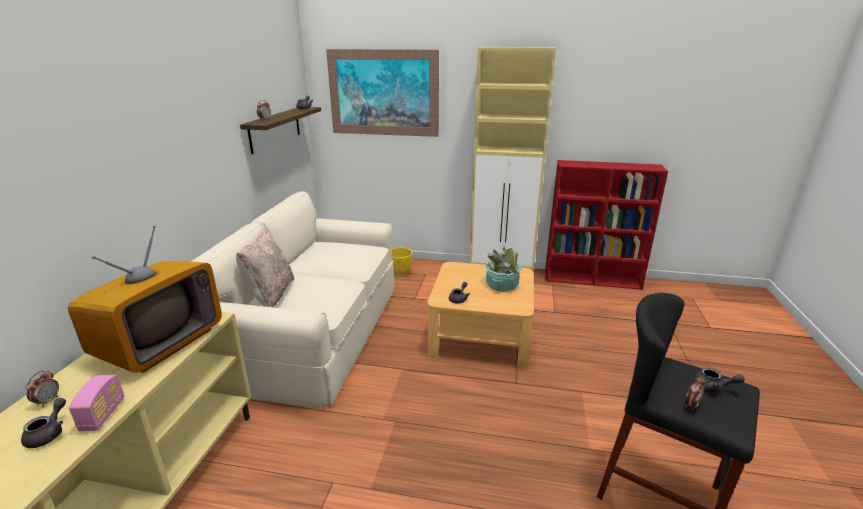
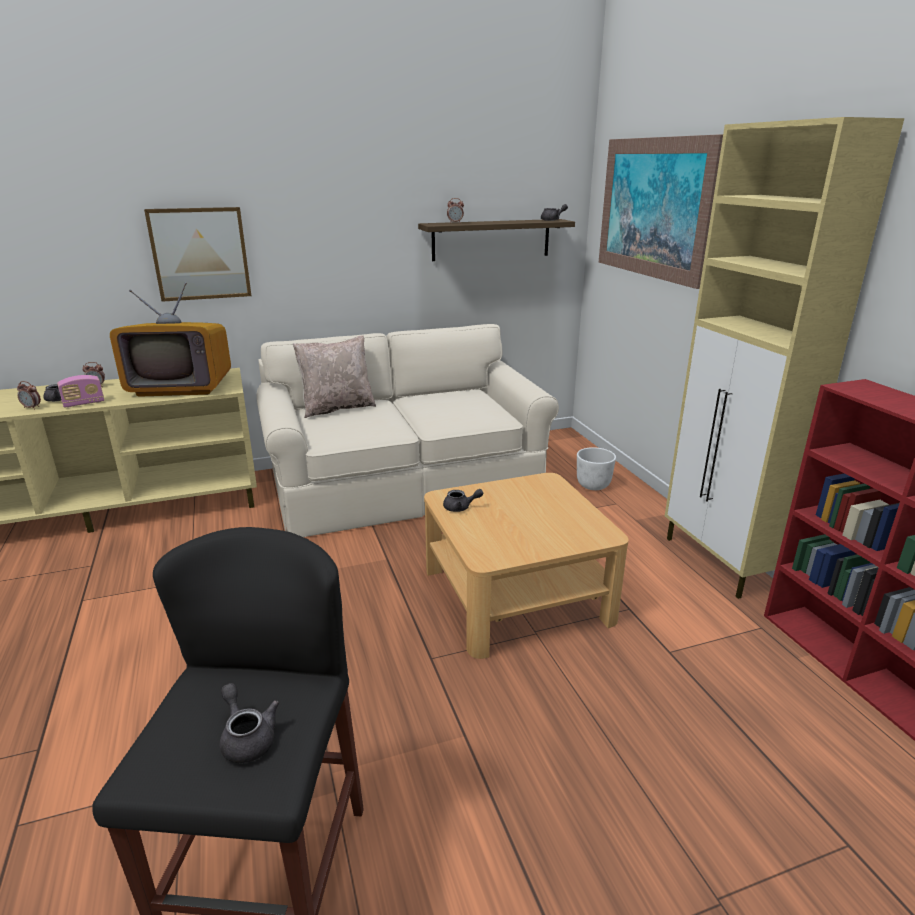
camera: 60 degrees right, 0 degrees up
yellow planter [392,247,412,275] -> white planter [577,447,616,490]
potted plant [482,246,522,292] -> none
alarm clock [685,377,706,411] -> alarm clock moved to [17,381,41,409]
grey teapot [694,367,745,393] -> grey teapot turned 150 degrees clockwise [220,683,279,763]
none -> picture [144,207,251,302]

